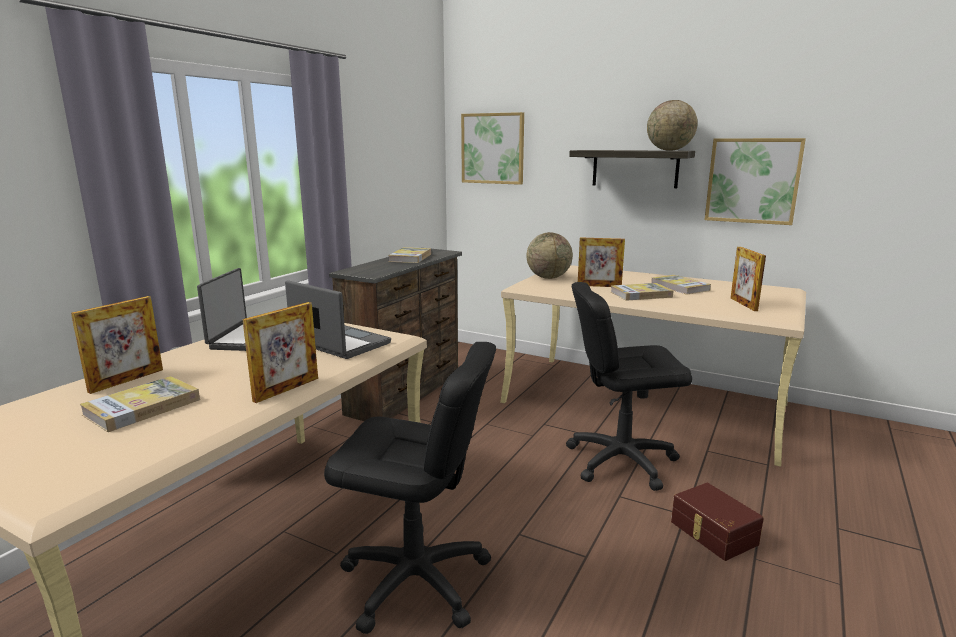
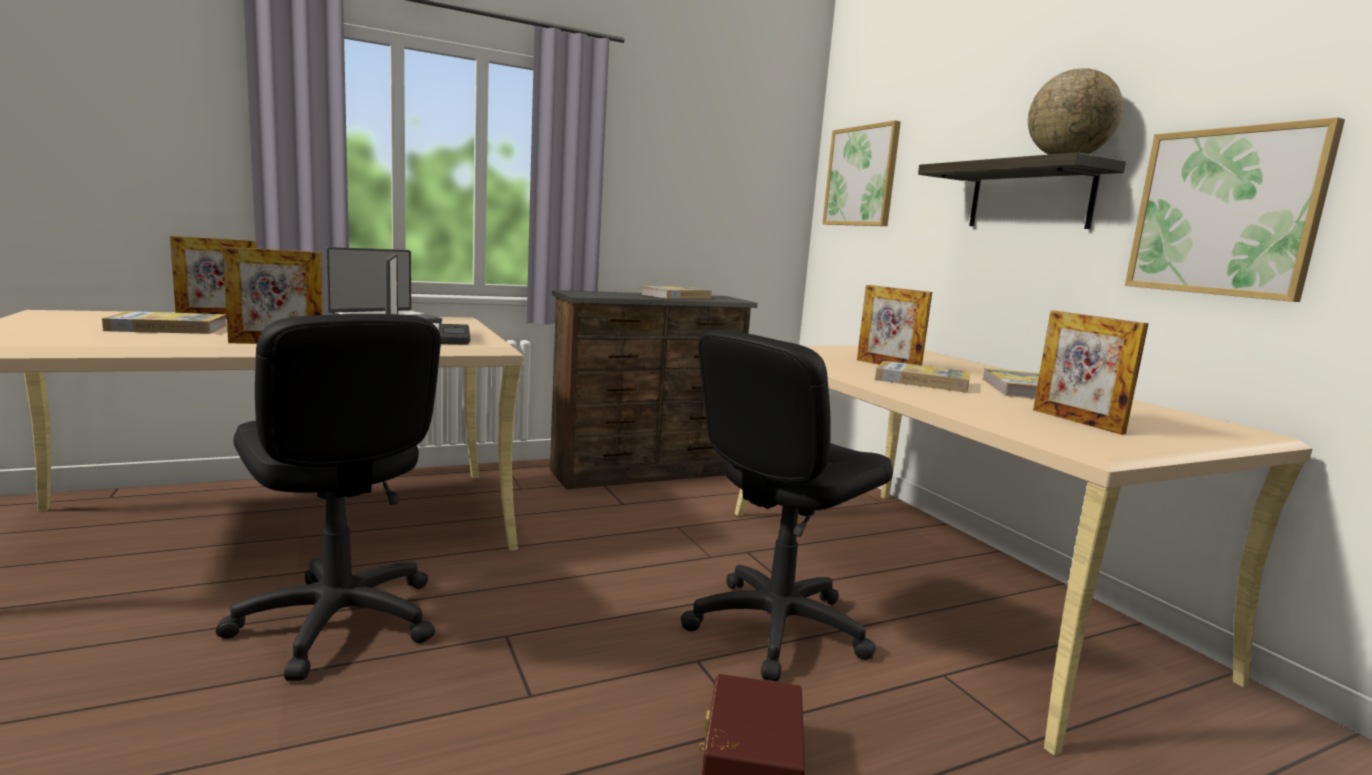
camera: 35 degrees right, 5 degrees down
globe [526,232,573,279] -> none
black office chair [566,282,692,491] -> black office chair turned 75 degrees counterclockwise [681,330,893,681]
picture frame [731,247,766,311] -> picture frame turned 60 degrees counterclockwise [1033,311,1149,435]

